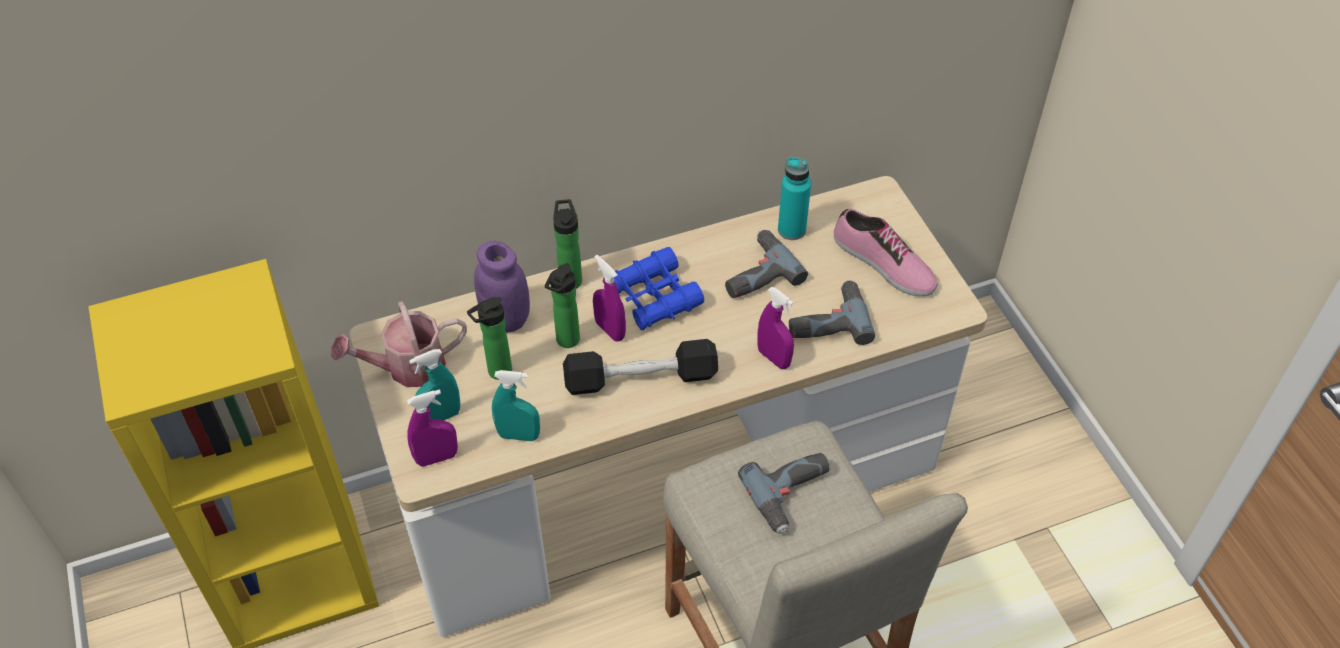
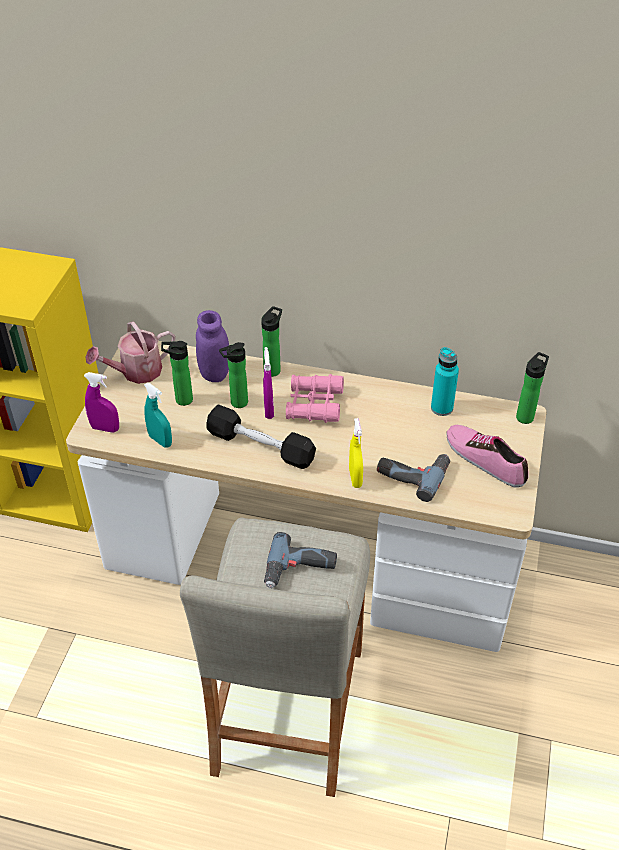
camera: 35 degrees right, 5 degrees down
watering can [331,301,467,387] -> watering can turned 45 degrees counterclockwise [85,321,175,384]
turquoise spray bottle [409,349,460,421] -> none
blue binoculars [614,247,704,330] -> pink binoculars [286,374,344,423]
power drill [725,230,808,298] -> none
purple spray bottle [757,287,794,369] -> yellow spray bottle [349,418,363,488]
shoe [834,209,938,296] -> shoe turned 150 degrees clockwise [446,425,529,487]
none -> bottle [516,352,549,424]

